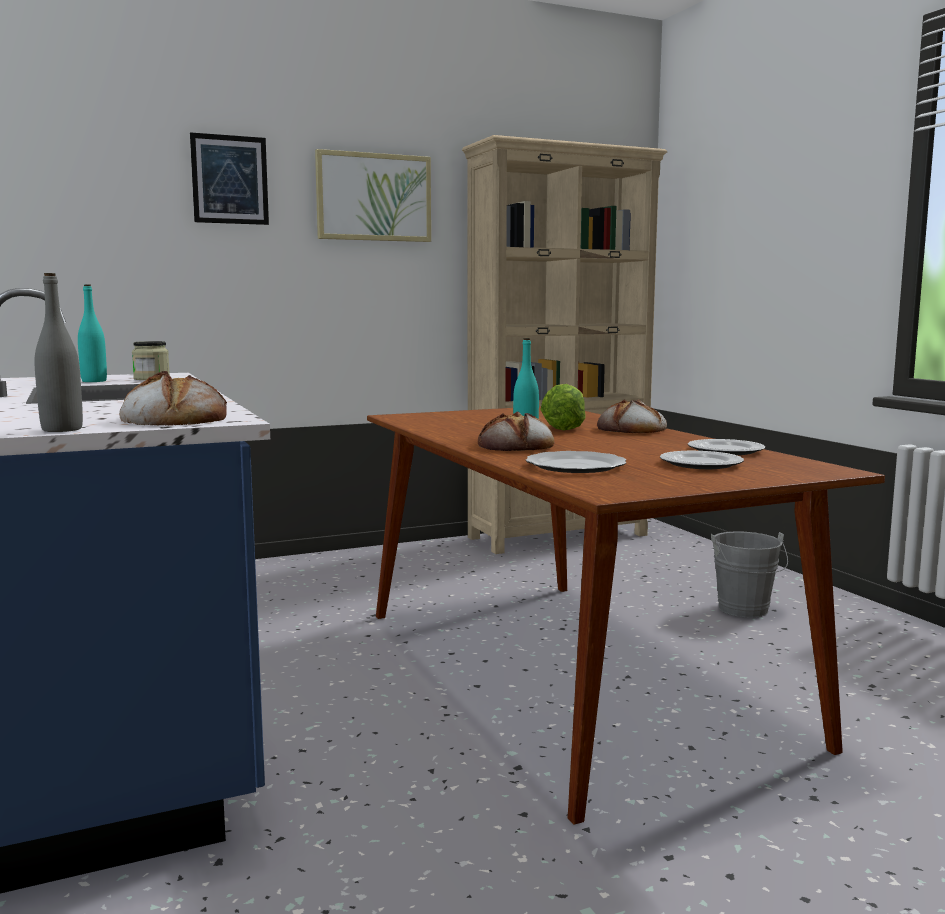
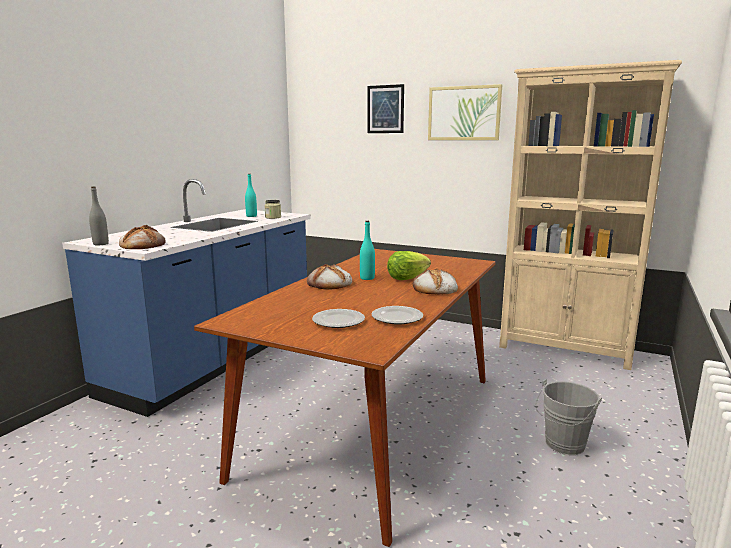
camera: 50 degrees right, 5 degrees up
plate [526,451,626,473] -> none

